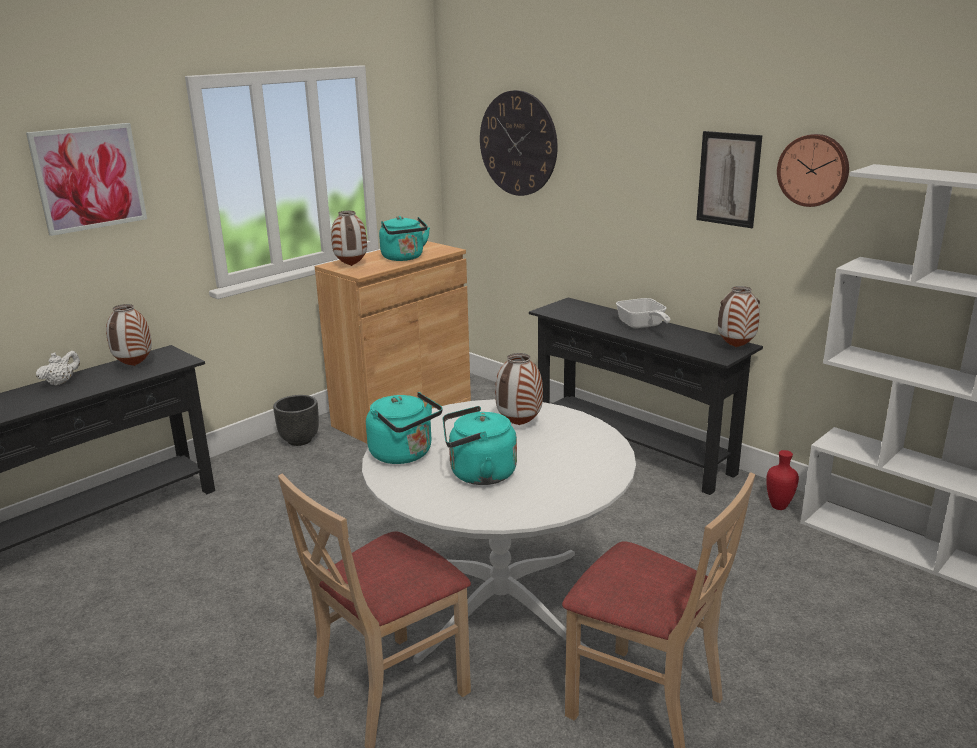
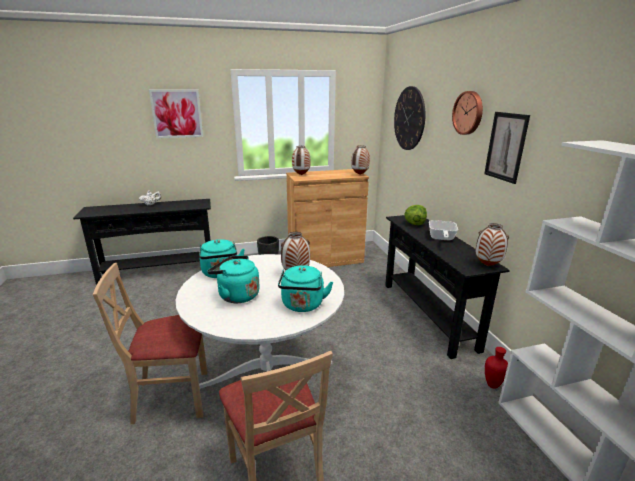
camera: 30 degrees right, 0 degrees up
vase [106,304,152,366] -> vase moved to [351,145,370,175]
turquoise kettle [379,216,430,261] -> turquoise kettle moved to [278,265,333,312]
wall clock [777,134,849,207] -> wall clock moved to [452,91,483,135]
none -> lettuce [405,205,427,225]

